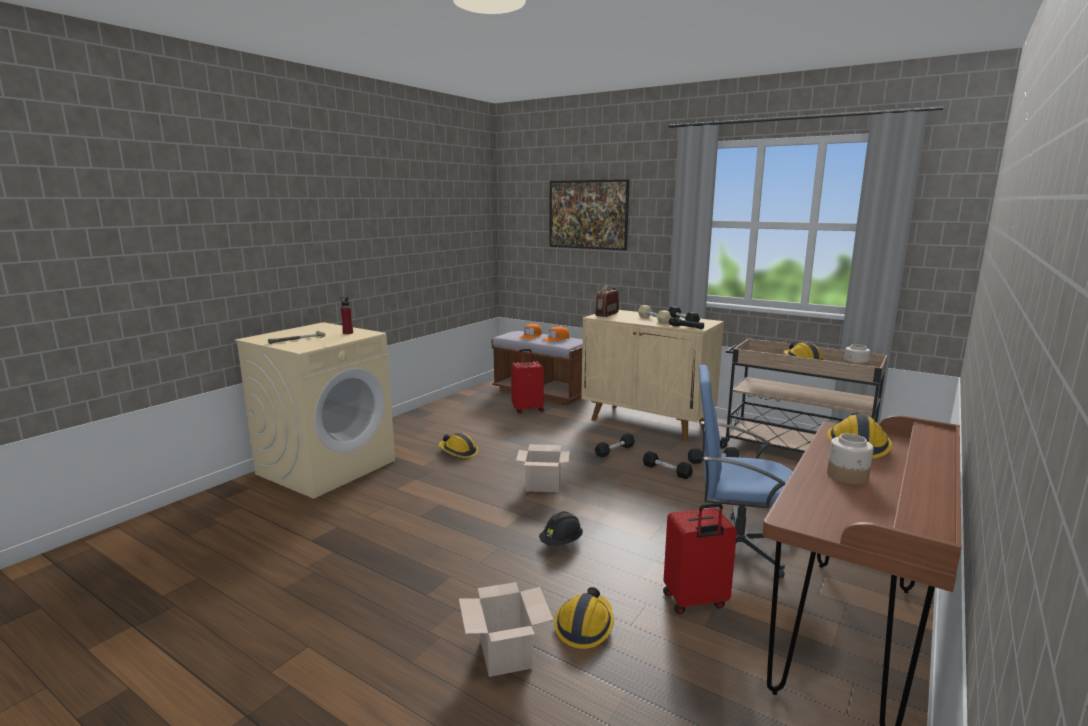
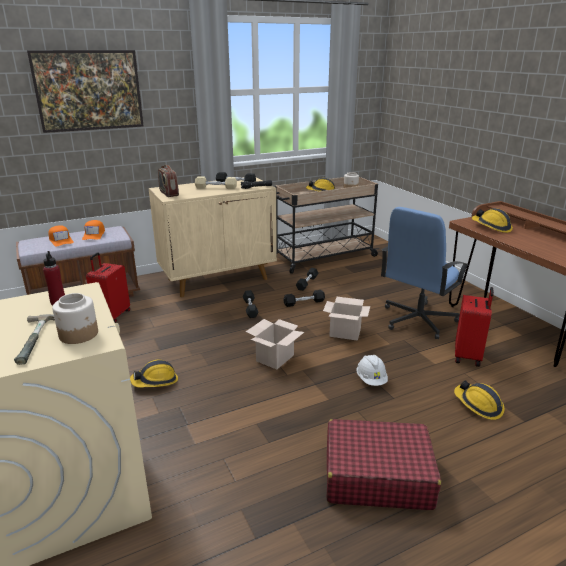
camera: 60 degrees left, 10 degrees up
cardboard box [459,582,553,677] -> cardboard box moved to [323,297,370,340]
black hard hat [539,511,583,546] -> white hard hat [357,355,388,386]
jar [827,434,874,485] -> jar moved to [52,293,98,344]
none -> red suitcase [327,419,441,510]

